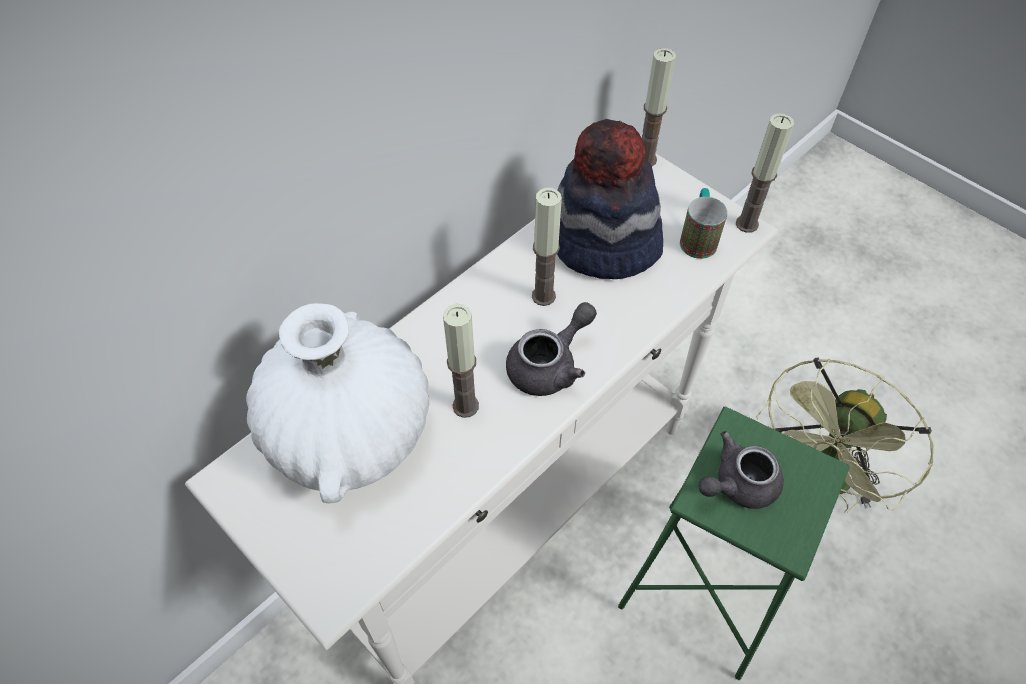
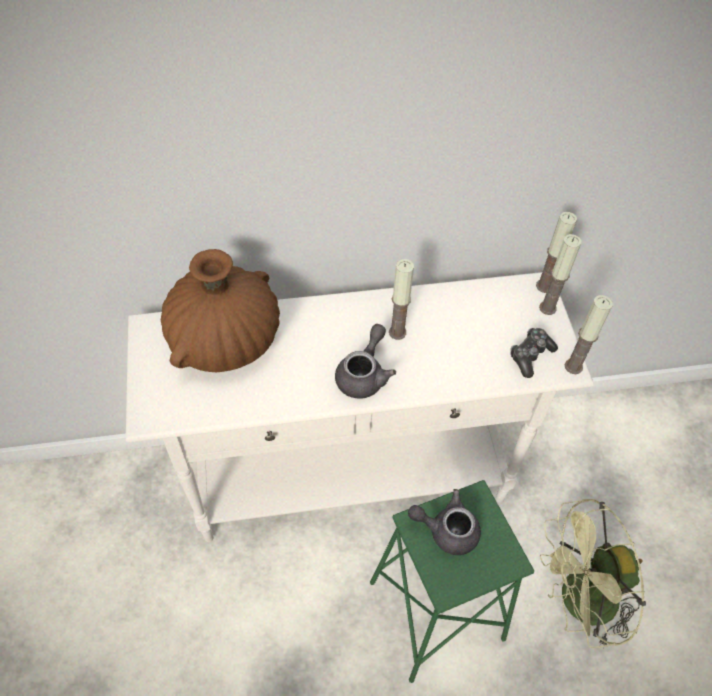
camera: 35 degrees right, 0 degrees up
white vase [246,303,429,503] -> brown vase [161,249,280,372]
candle [443,304,479,418] -> candle moved to [539,234,581,315]
grey teapot [506,302,597,396] -> grey teapot turned 60 degrees counterclockwise [335,324,396,399]
hat [557,119,663,279] -> none
mug [680,188,727,259] -> game controller [510,328,558,378]

